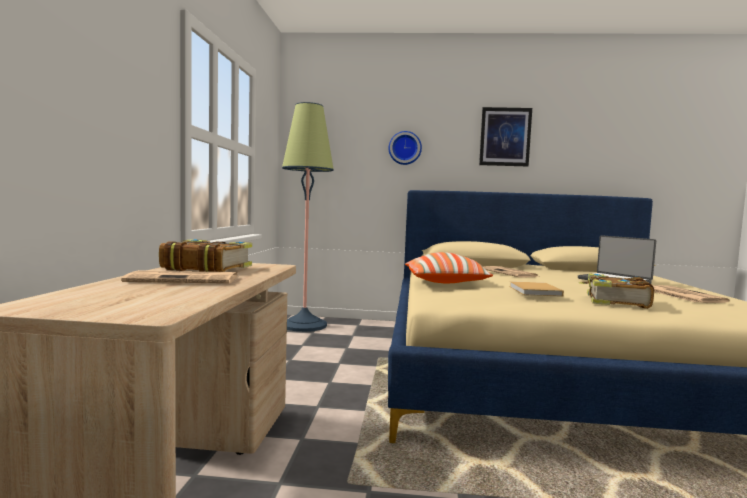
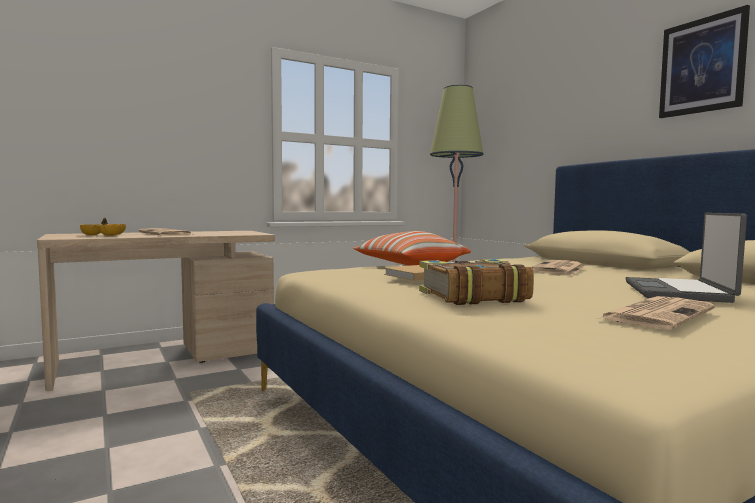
camera: 55 degrees right, 0 degrees up
book [159,239,252,272] -> none
wall clock [389,131,422,165] -> none
none -> bowl [80,217,126,236]

